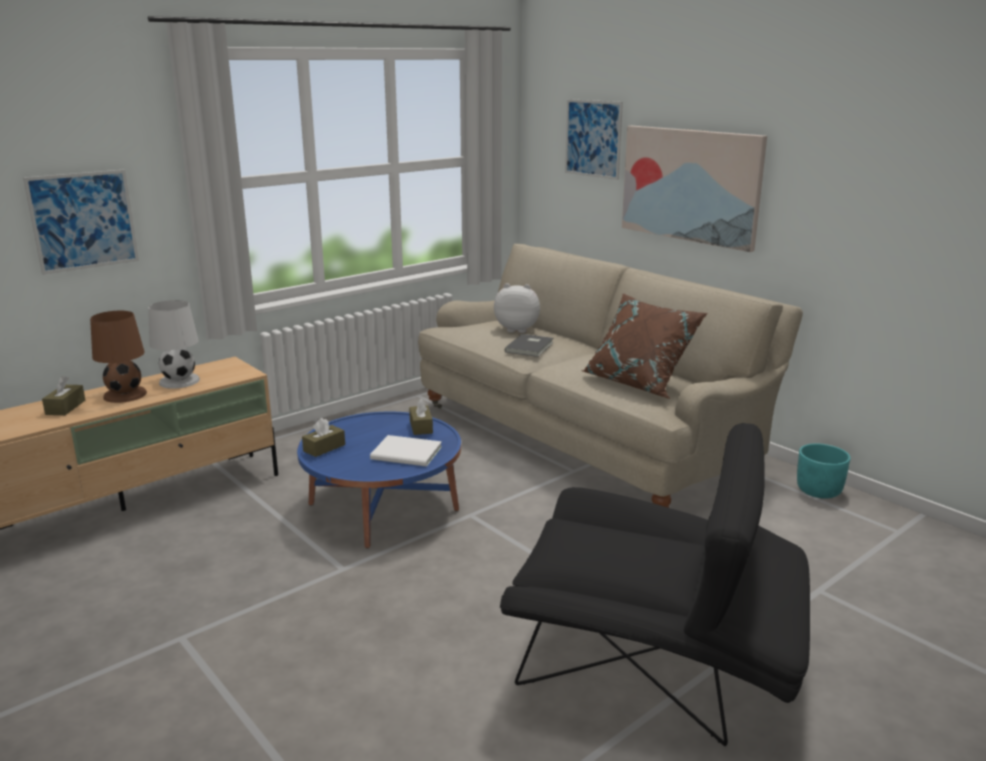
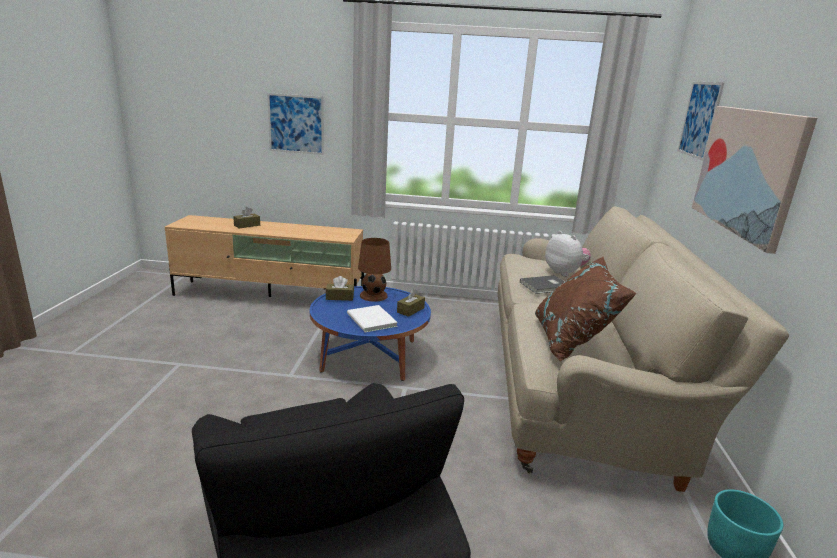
camera: 45 degrees right, 0 degrees up
brown table lamp [90,311,147,403] -> brown table lamp moved to [358,238,391,302]
white table lamp [148,300,200,389] -> none

